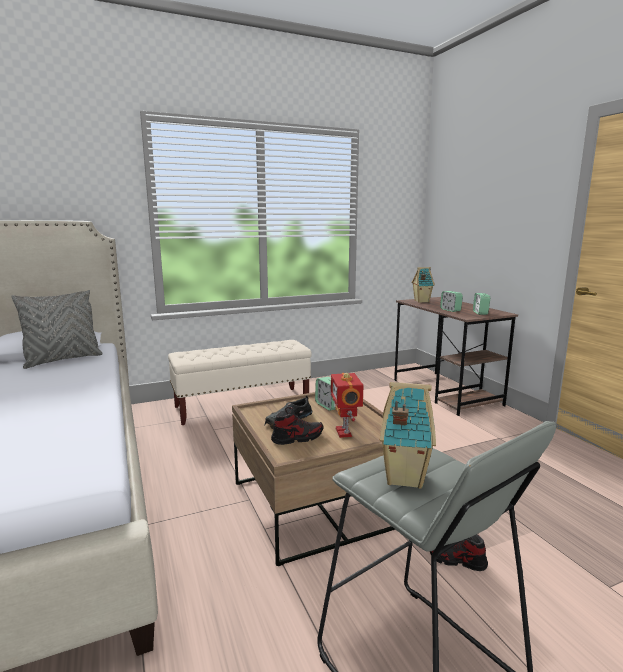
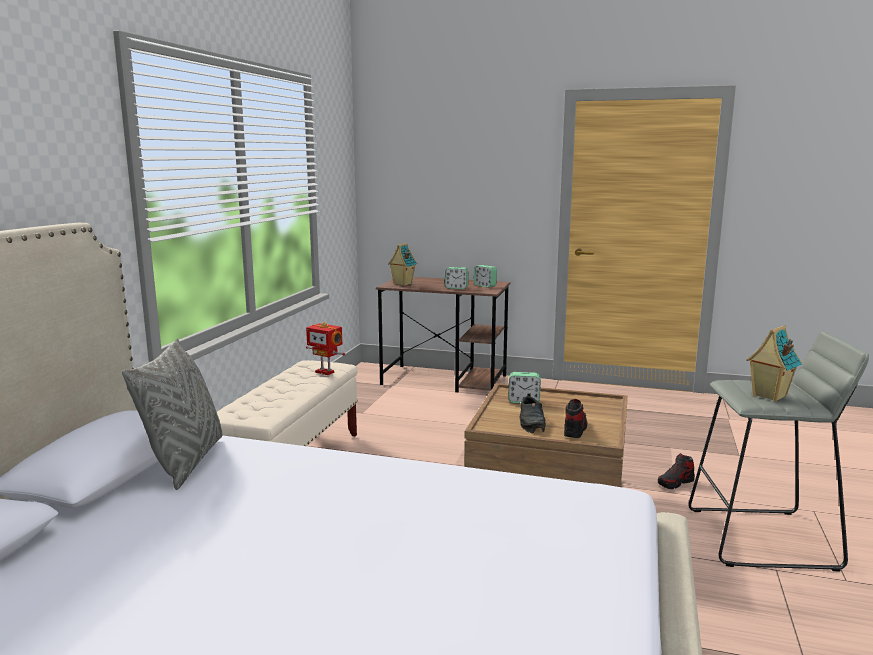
camera: 50 degrees left, 0 degrees up
toy robot [331,373,364,438] -> toy robot moved to [306,322,345,375]

